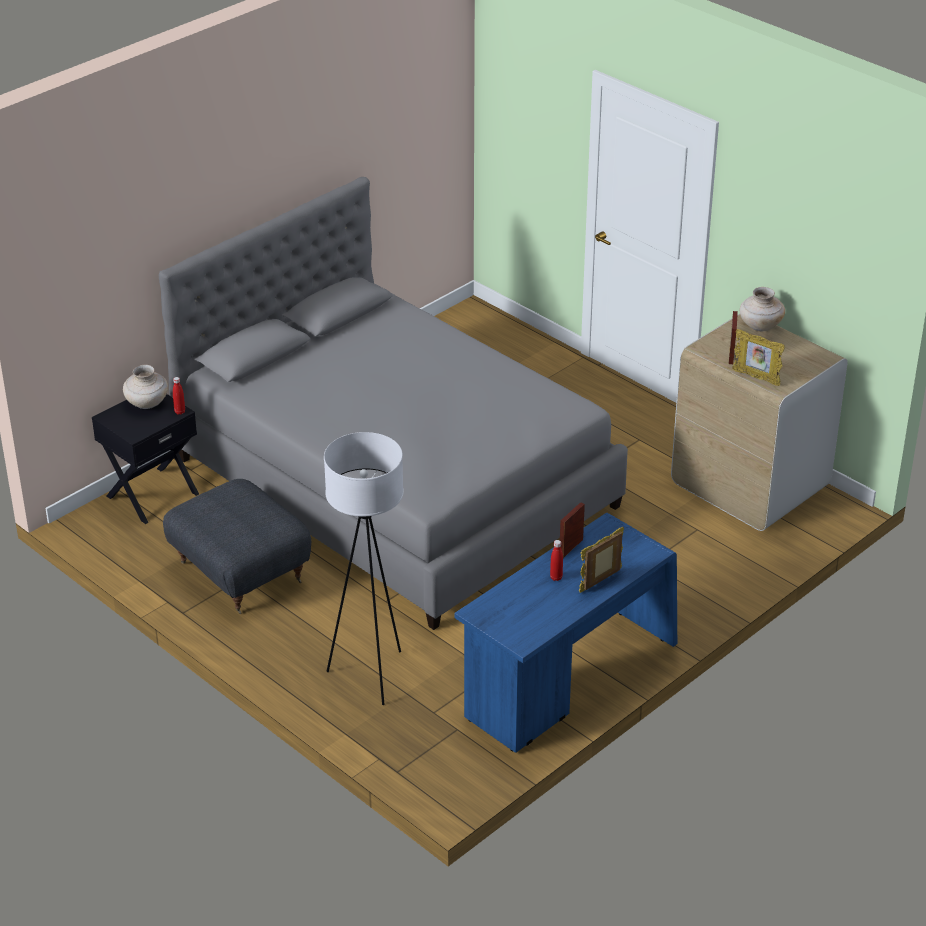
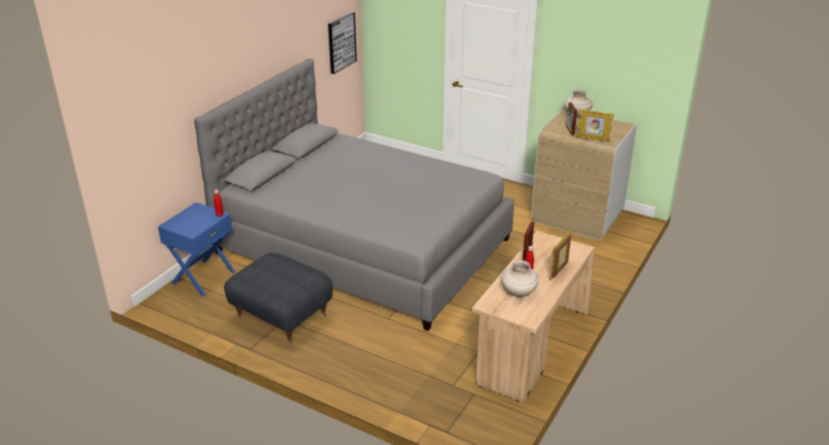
camera: 15 degrees left, 5 degrees down
black nightstand [92,394,199,524] -> blue nightstand [158,202,236,296]
beige vase [123,365,168,409] -> beige vase moved to [501,260,539,297]
white floor lamp [324,432,404,705] -> none
blue desk [455,513,677,753] -> beige desk [472,231,595,402]
none -> picture [328,12,357,74]

